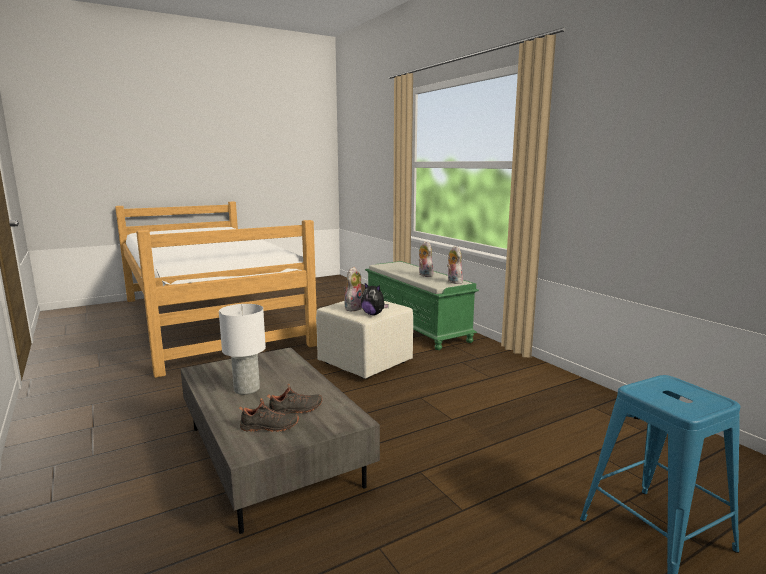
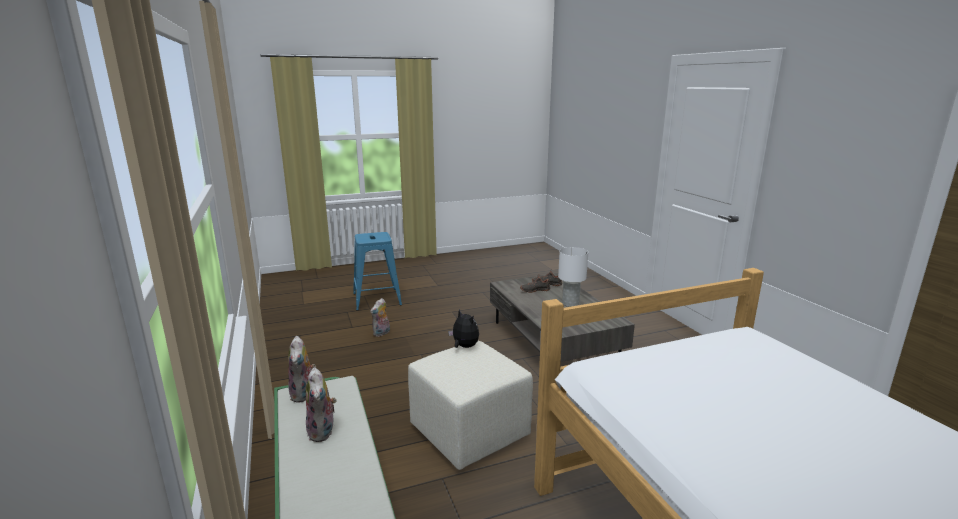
camera: 170 degrees left, 5 degrees up
plush toy [343,267,362,311] -> plush toy moved to [370,298,390,337]

